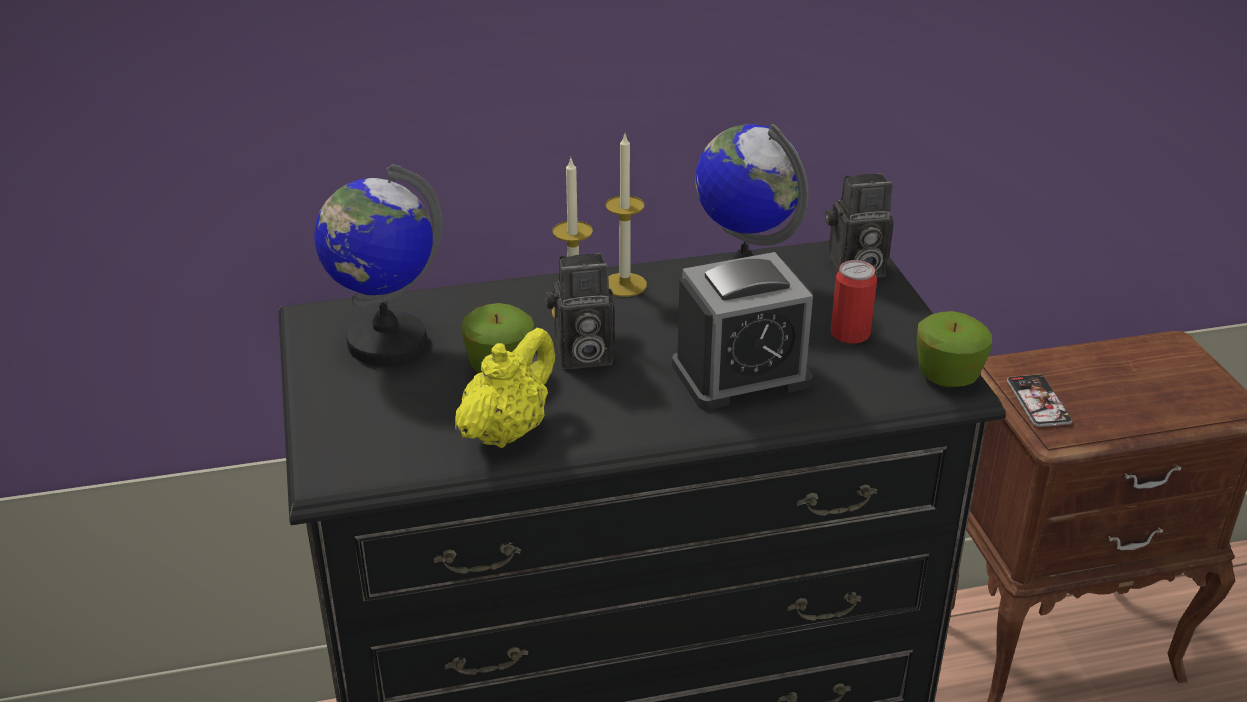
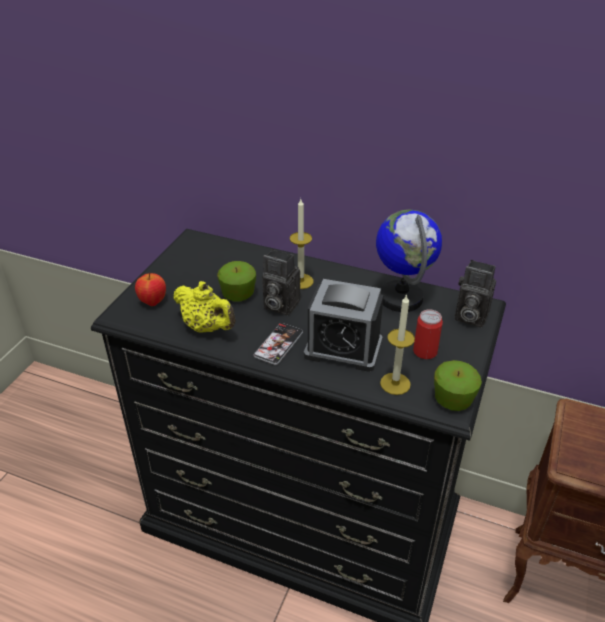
camera: 35 degrees right, 5 degrees up
globe [314,164,443,365] -> none
yellow teapot [455,328,555,448] -> yellow teapot turned 60 degrees clockwise [173,281,236,333]
candle [606,134,647,297] -> candle moved to [380,294,415,395]
phone [1007,375,1072,427] -> phone moved to [253,323,303,365]
none -> apple [135,273,166,306]

